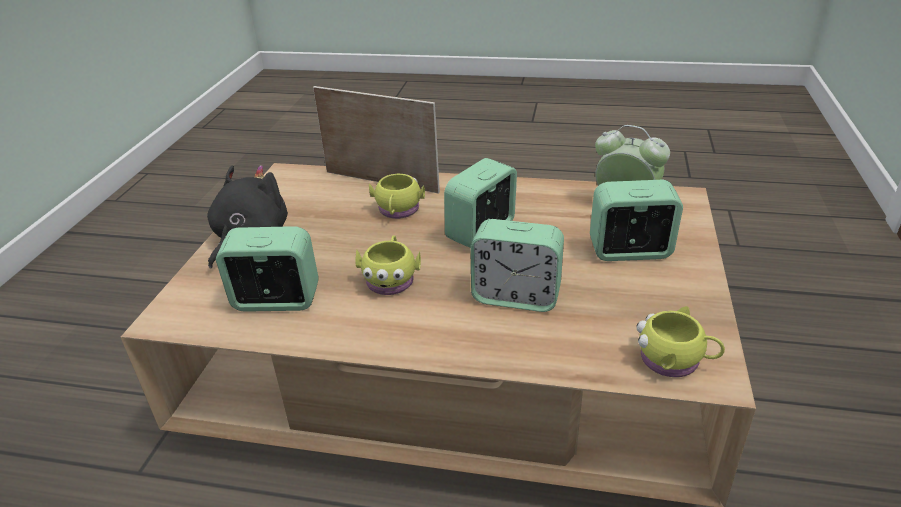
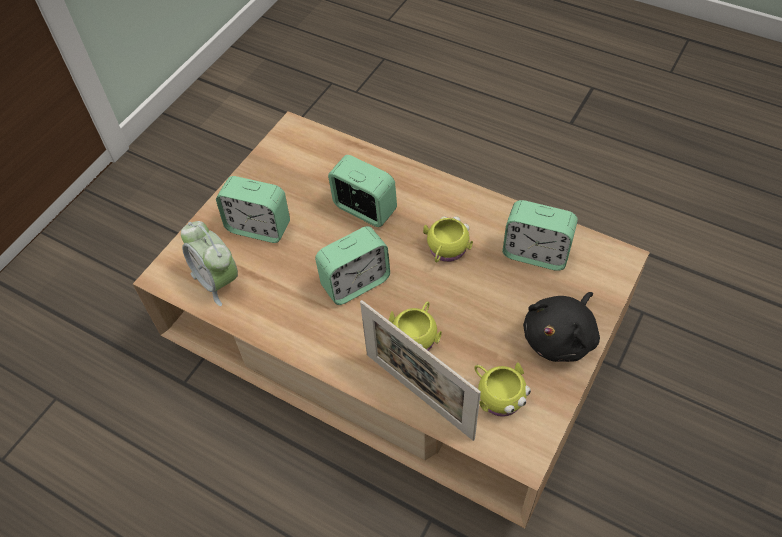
camera: 160 degrees left, 20 degrees up
yellow mug [636,306,725,377] -> yellow mug moved to [474,362,531,417]

